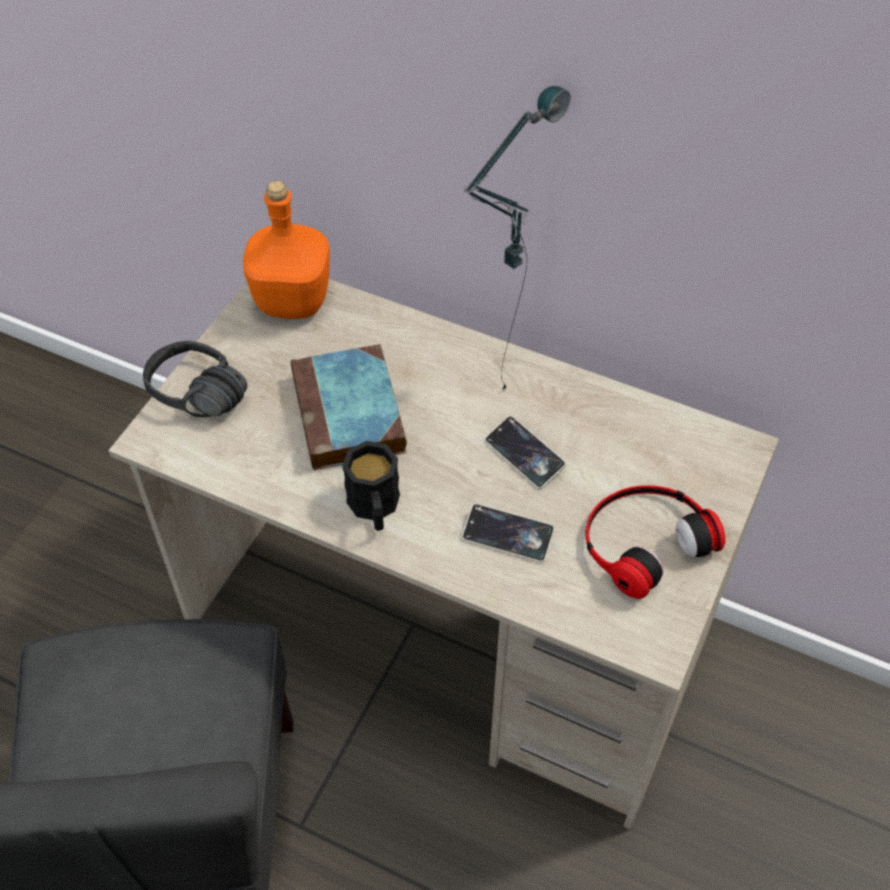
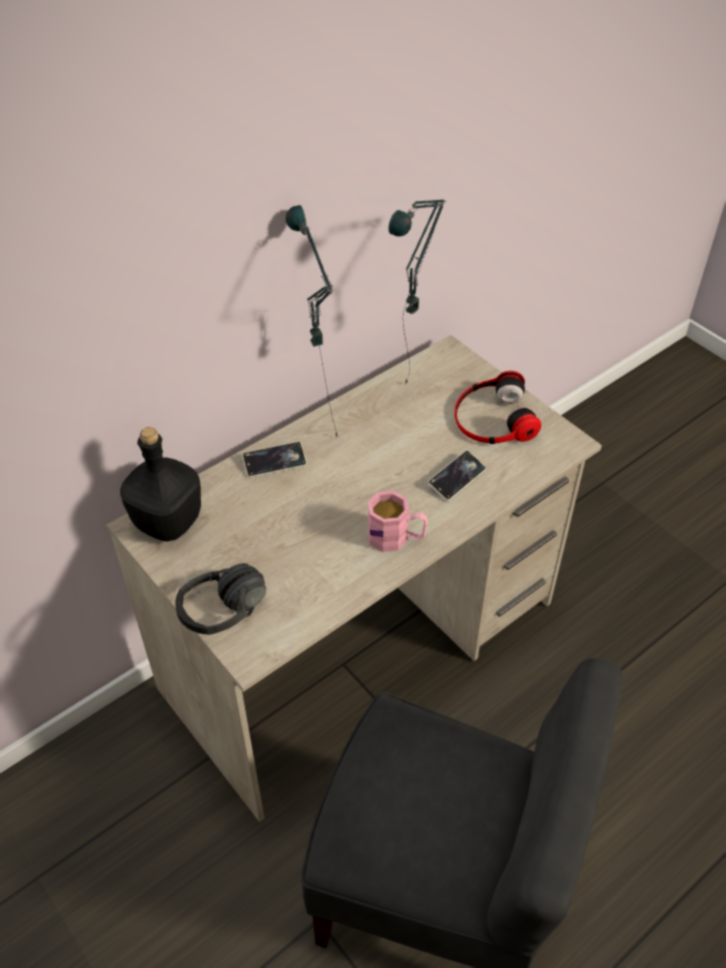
camera: 65 degrees left, 5 degrees down
orange bottle [243,181,330,319] -> black bottle [120,427,201,541]
book [291,344,407,470] -> none
black mug [342,441,400,531] -> pink mug [367,491,428,552]
phone [485,416,566,489] -> phone moved to [242,442,307,478]
none -> table lamp [388,199,446,383]

